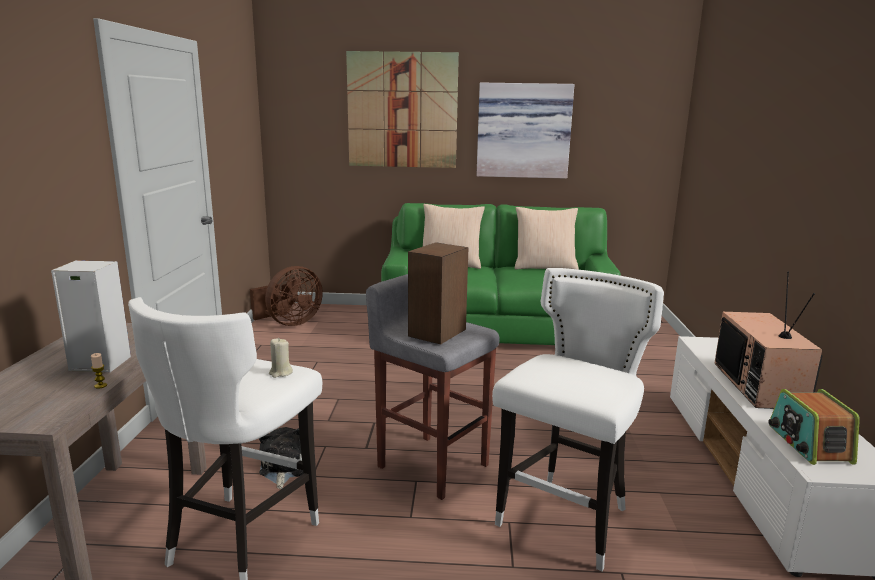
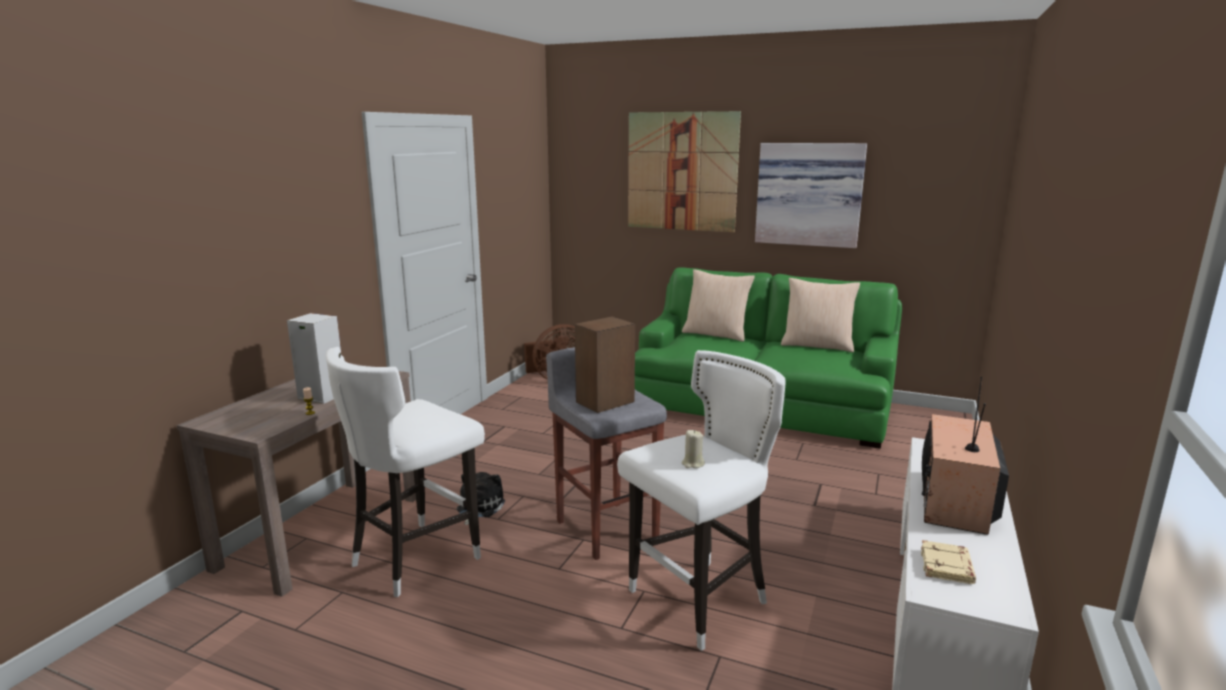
camera: 20 degrees right, 0 degrees up
beige candle [269,338,293,378] -> beige candle moved to [682,430,705,468]
radio [768,389,860,465] -> beige book [921,540,976,584]

